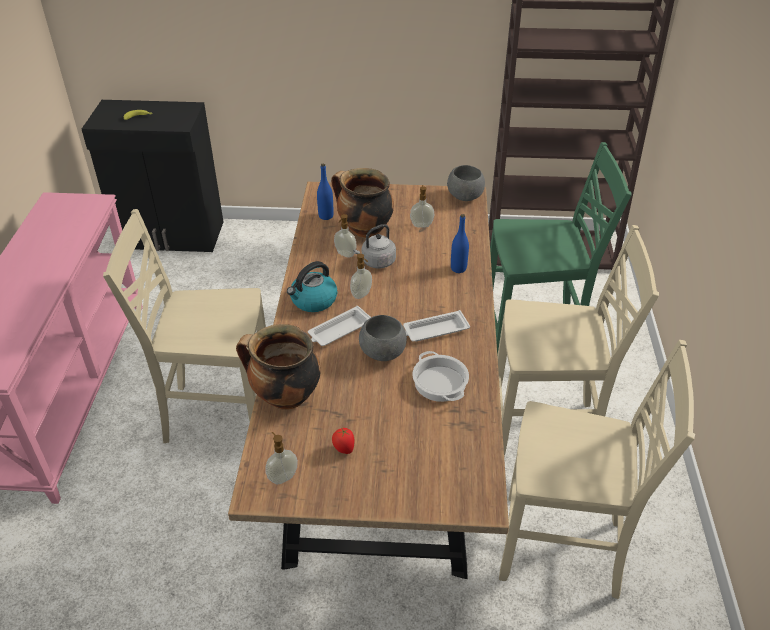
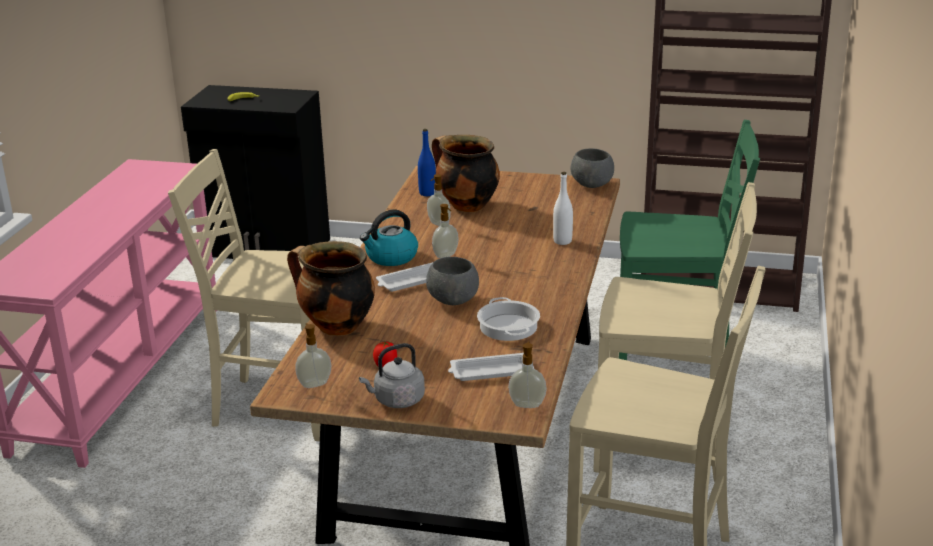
camera: 10 degrees right, 15 degrees down
grey kettle [353,224,396,269] -> grey kettle moved to [359,343,425,408]
white tray [403,310,470,342] -> white tray moved to [448,353,534,381]
soap dispenser [410,185,434,228] -> soap dispenser moved to [508,342,547,408]
blue bottle [451,214,469,273] -> white bottle [553,172,573,245]

